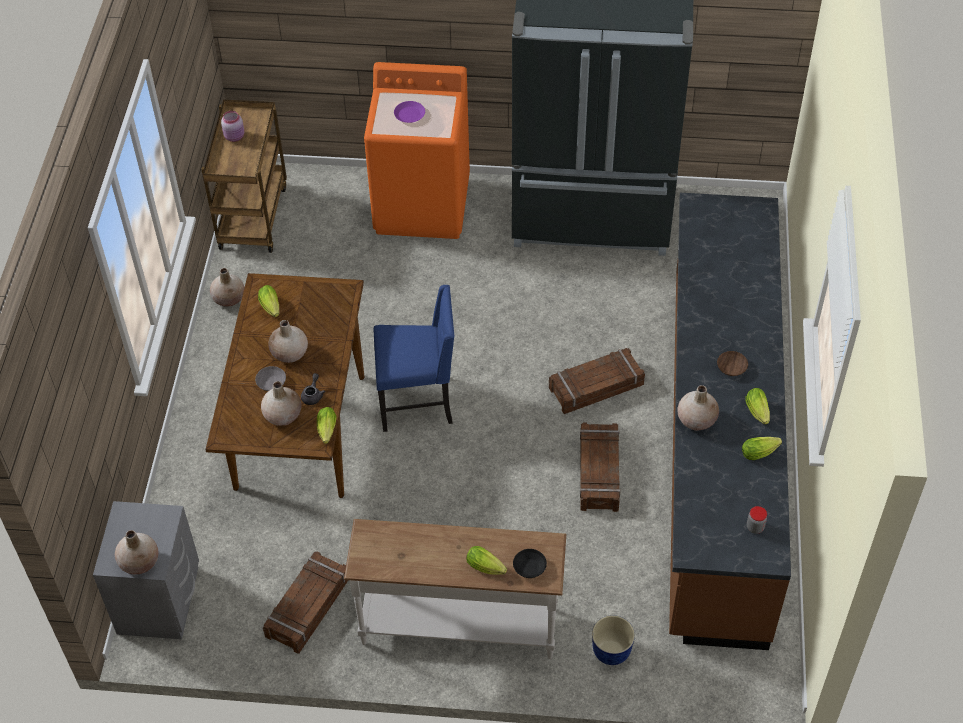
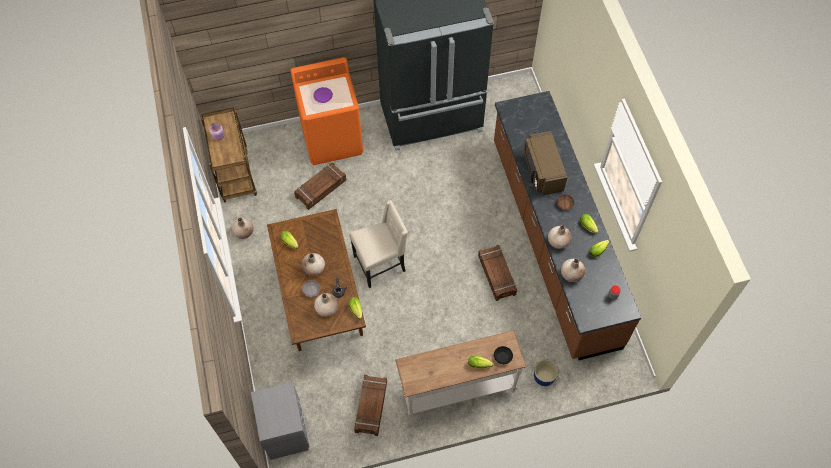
camera: 20 degrees left, 10 degrees up
beige vase [115,530,159,574] -> beige vase moved to [561,259,585,282]
blue chair [373,285,455,432] -> beige chair [349,200,408,288]
crate [549,348,645,414] -> crate moved to [294,162,346,210]
none -> brown microwave [523,131,568,195]

